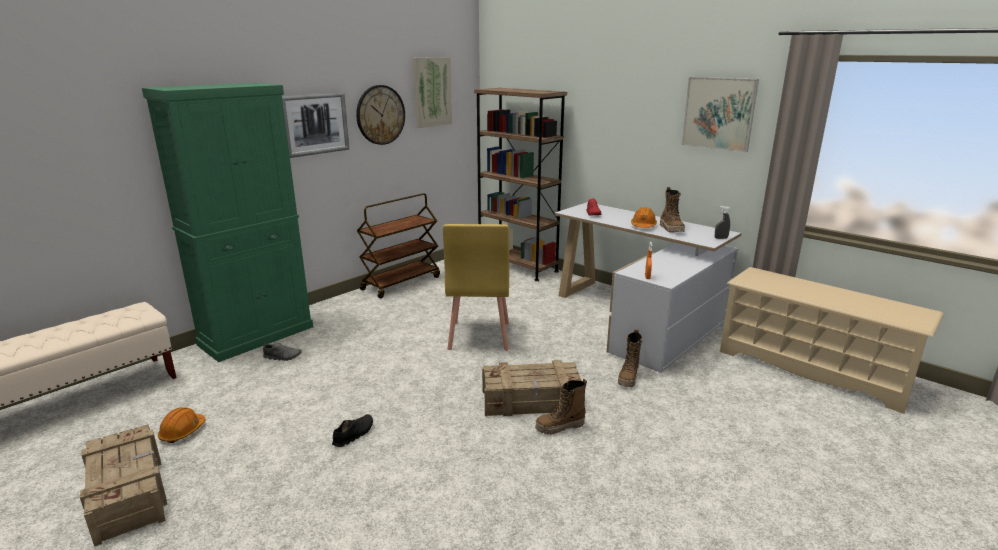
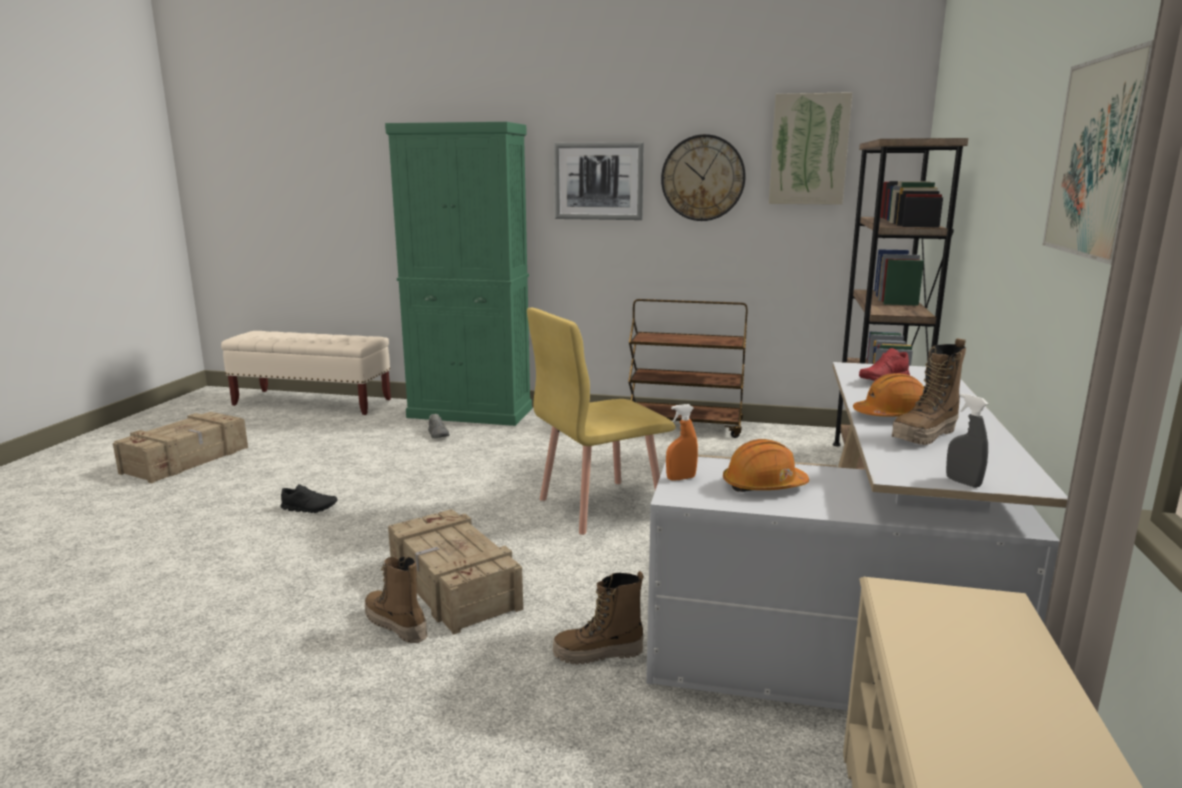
camera: 60 degrees right, 5 degrees down
orange hard hat [158,407,206,443] -> orange hard hat moved to [723,439,809,492]

